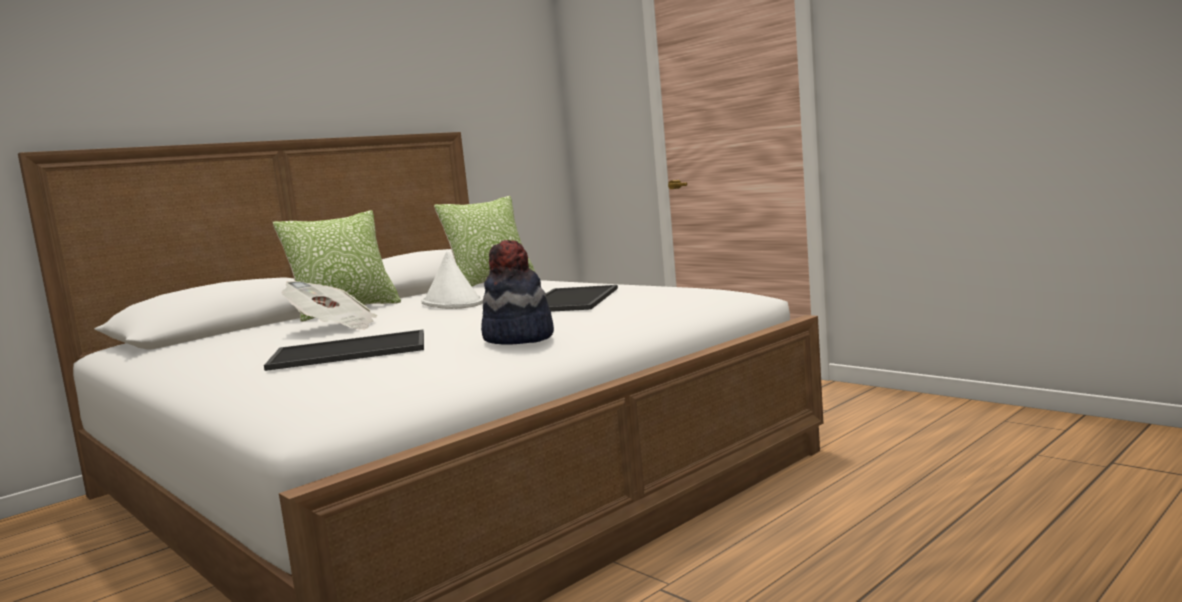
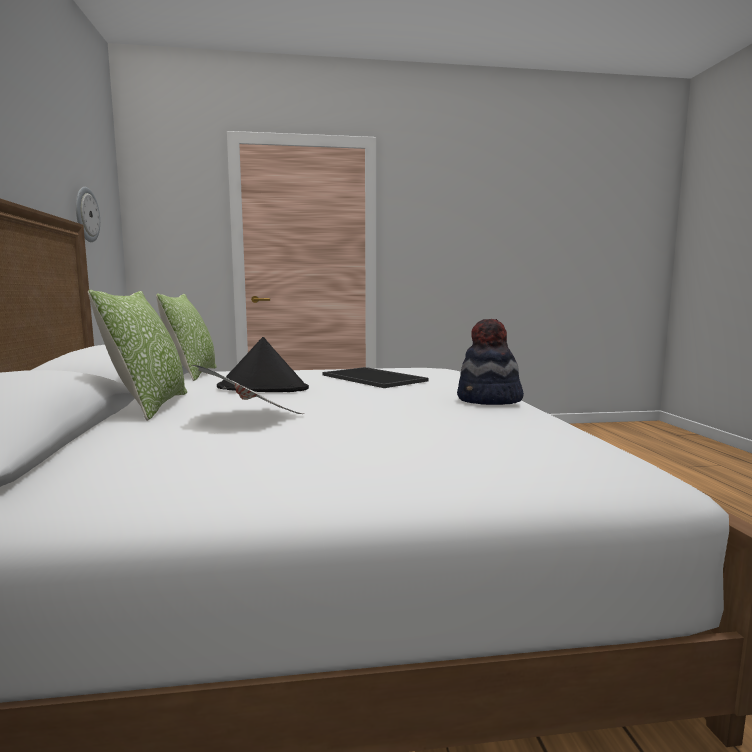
camera: 55 degrees left, 0 degrees up
tray [264,330,424,371] -> none
white hat [421,251,483,309] -> black hat [217,337,309,392]
none -> wall clock [76,187,100,242]

